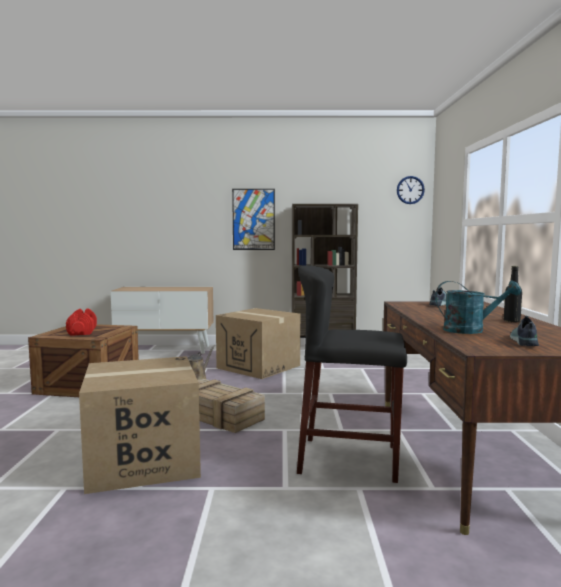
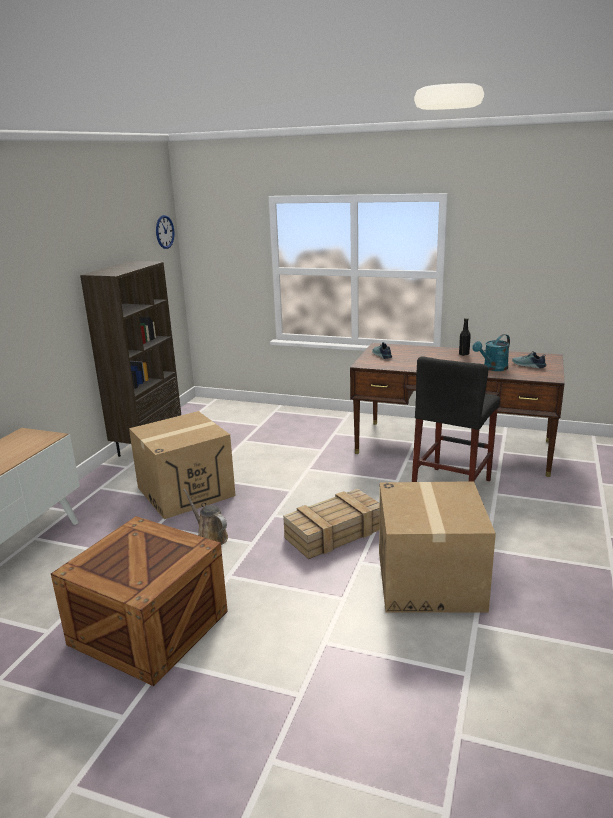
camera: 70 degrees left, 15 degrees up
red dumbbell [66,309,97,336] -> none
picture [232,189,275,250] -> none
turquoise watering can [435,280,521,334] -> turquoise watering can turned 150 degrees counterclockwise [472,334,510,371]

